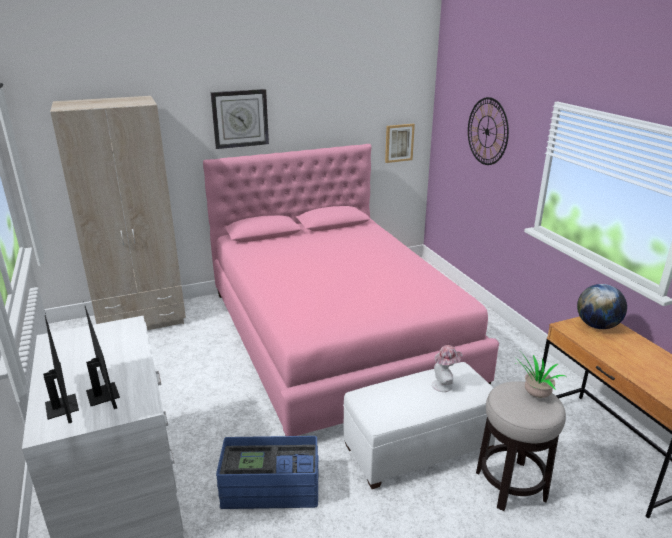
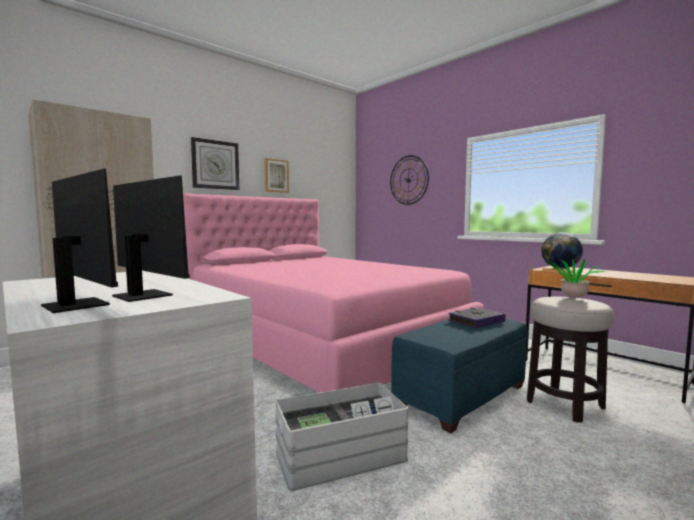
camera: 20 degrees left, 20 degrees down
blue storage box [216,436,318,509] -> grey storage box [275,383,408,491]
white ottoman [343,362,495,489] -> blue ottoman [391,318,528,433]
picture [385,124,415,163] -> picture moved to [264,158,289,193]
hat [432,345,462,392] -> book [448,308,505,328]

